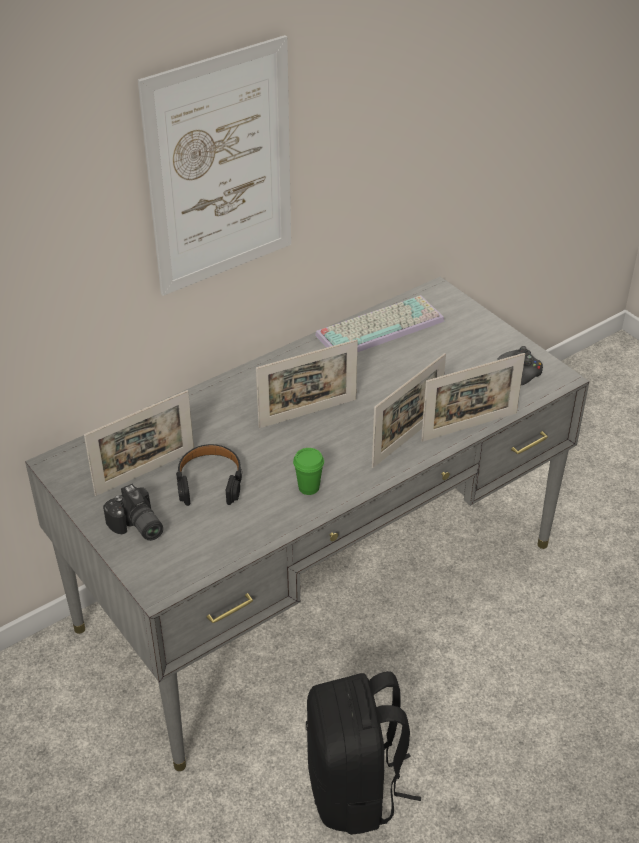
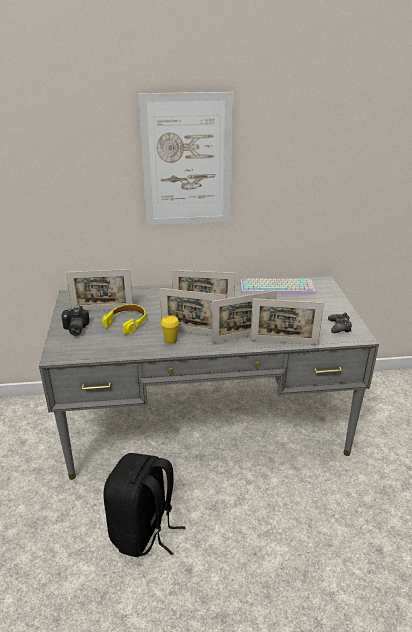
camera: 30 degrees right, 10 degrees down
black headphones [176,444,242,506] -> yellow headphones [102,304,146,335]
green cup [293,448,324,495] -> yellow cup [161,315,179,344]
none -> picture frame [160,288,226,335]

